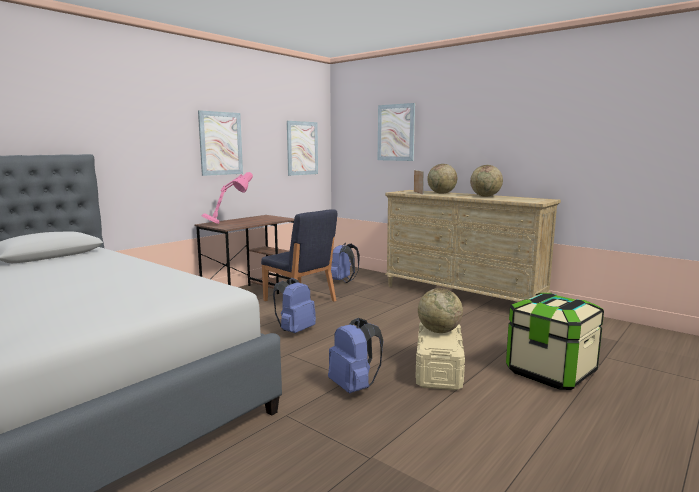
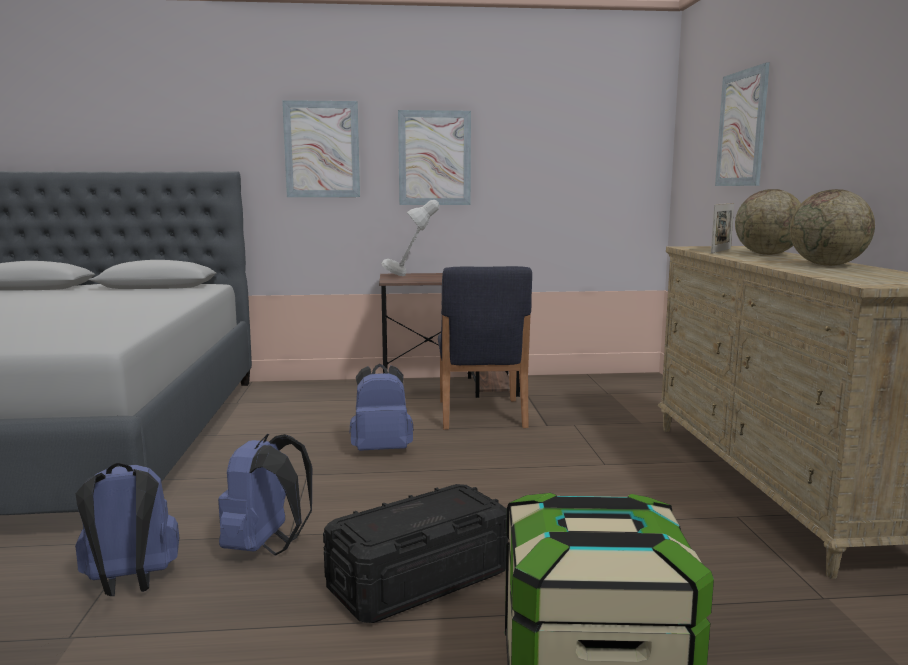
camera: 45 degrees right, 0 degrees up
pink table lamp [202,172,253,224] -> grey table lamp [381,200,440,276]
picture [287,121,318,176] -> picture moved to [282,100,360,197]
blue backpack [331,243,360,283] -> blue backpack moved to [75,463,179,596]
beige storage box [415,322,465,390] -> black storage box [323,484,508,623]
globe [418,288,463,333] -> none

